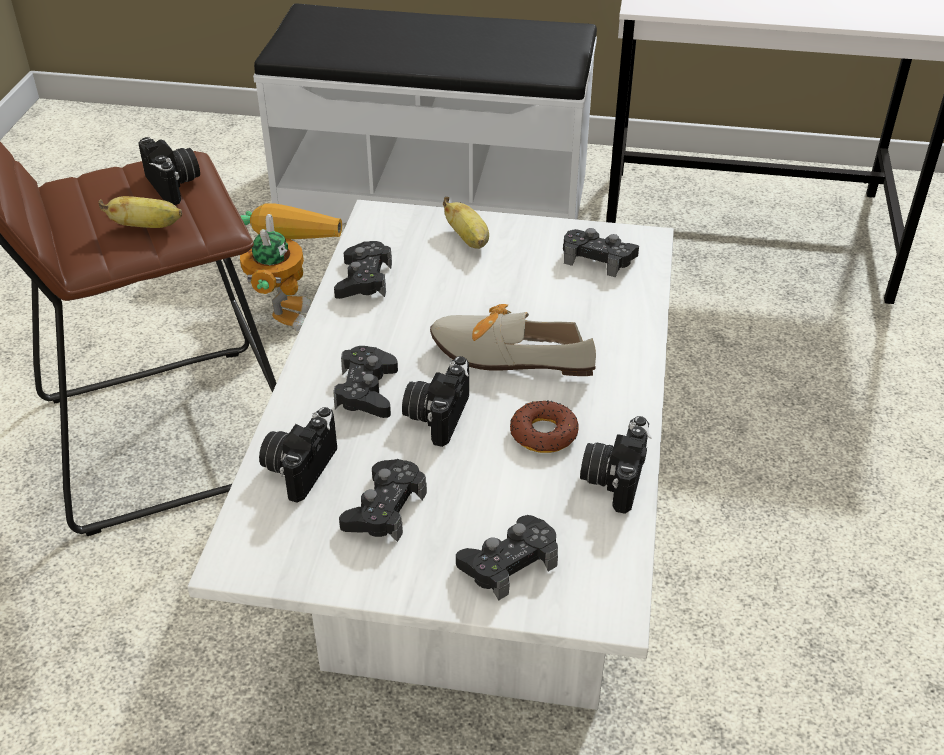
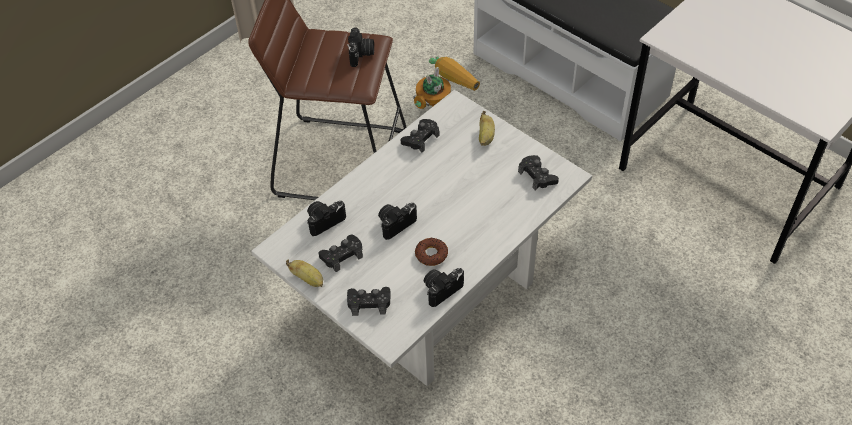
camera: 35 degrees right, 10 degrees up
banana [98,196,182,228] -> banana moved to [286,260,323,287]
black game controller [333,346,398,418] -> none
shoe [430,304,596,376] -> none

